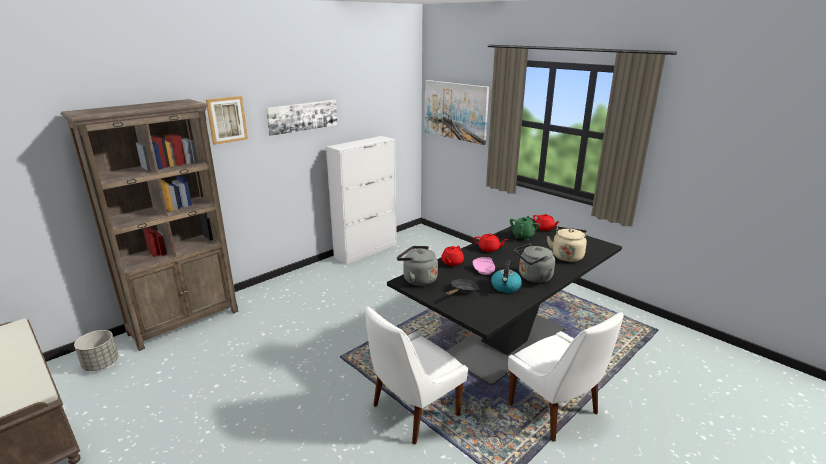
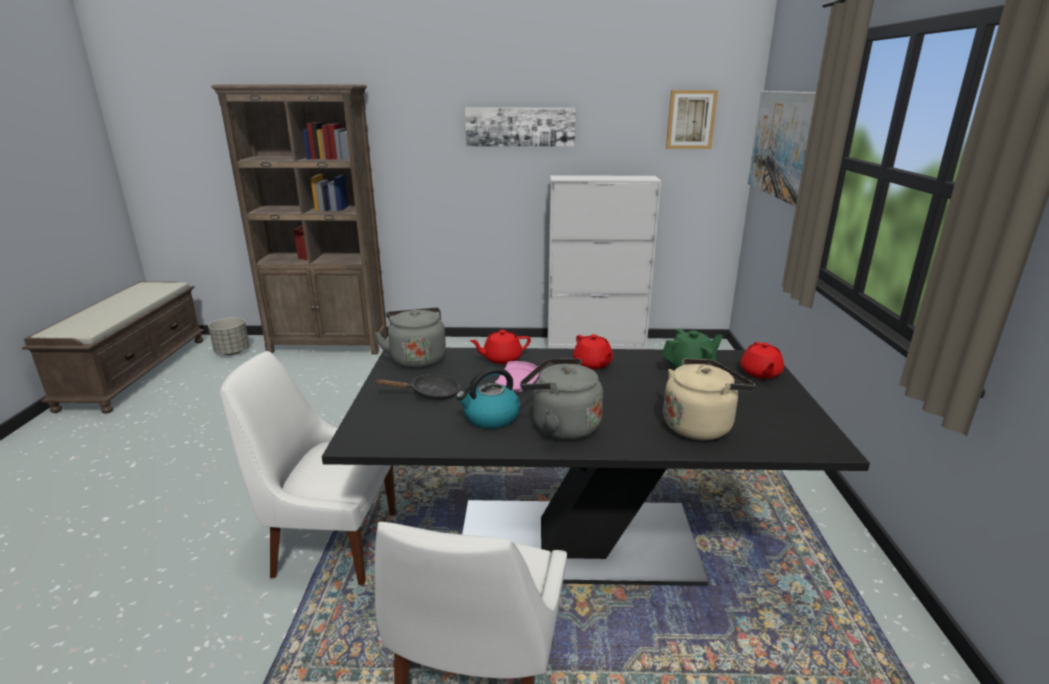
camera: 45 degrees right, 0 degrees up
picture [206,96,248,145] -> picture moved to [666,90,718,149]

